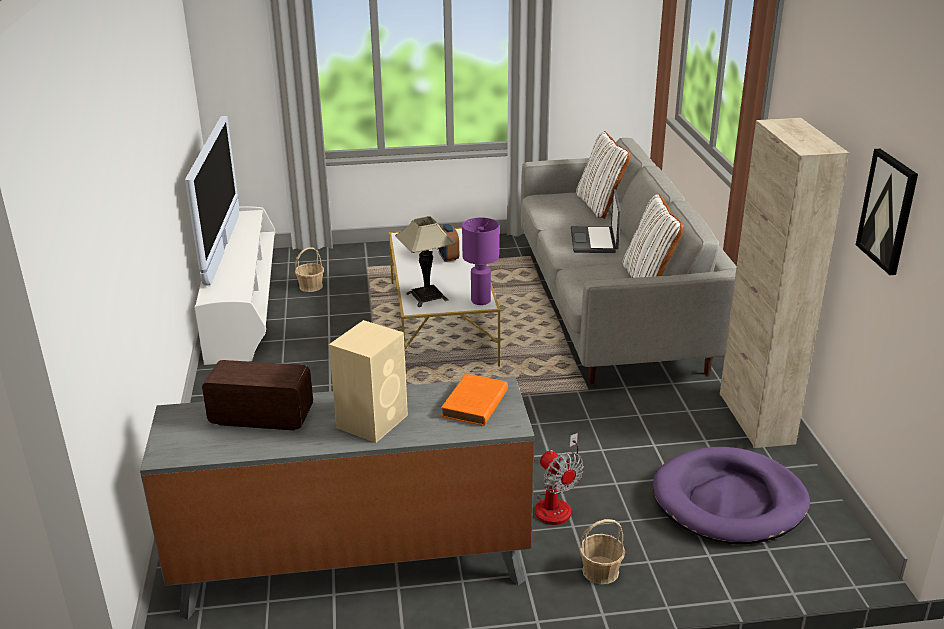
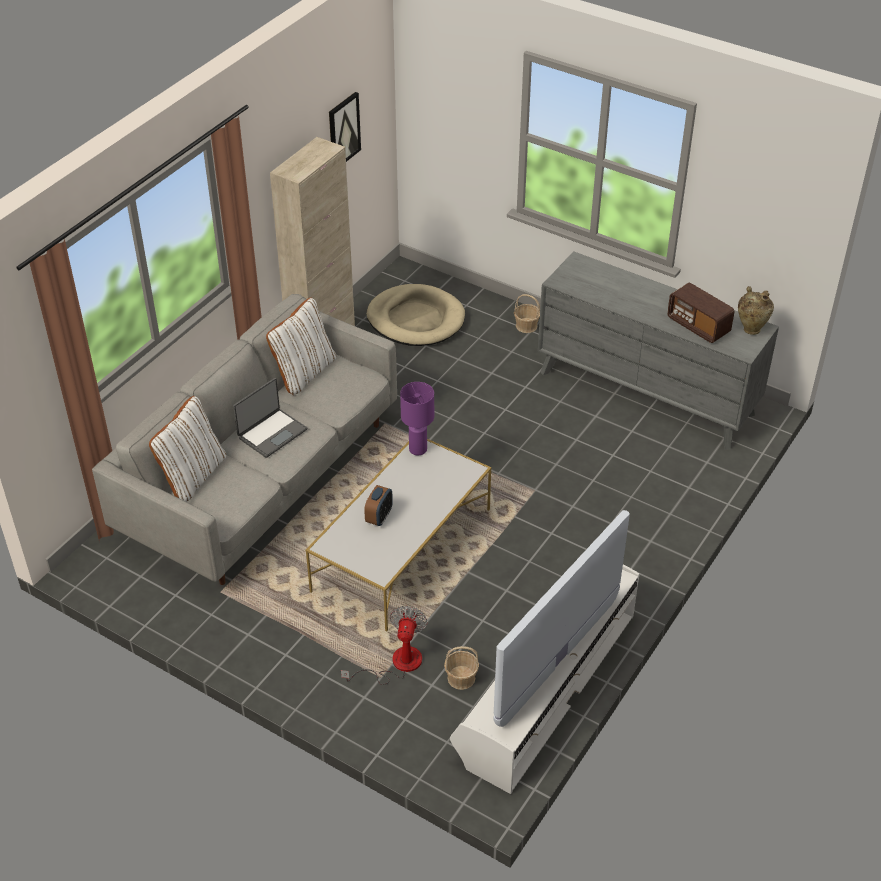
camera: 140 degrees left, 15 degrees up
beige speaker [329,320,408,443] -> none
table lamp [395,216,456,307] -> none
orange book [441,374,508,426] -> none
fan [535,433,584,525] -> fan moved to [341,606,428,685]
purple dog bed [653,447,810,544] -> beige dog bed [366,284,465,346]
none -> beige vase [738,286,774,335]

